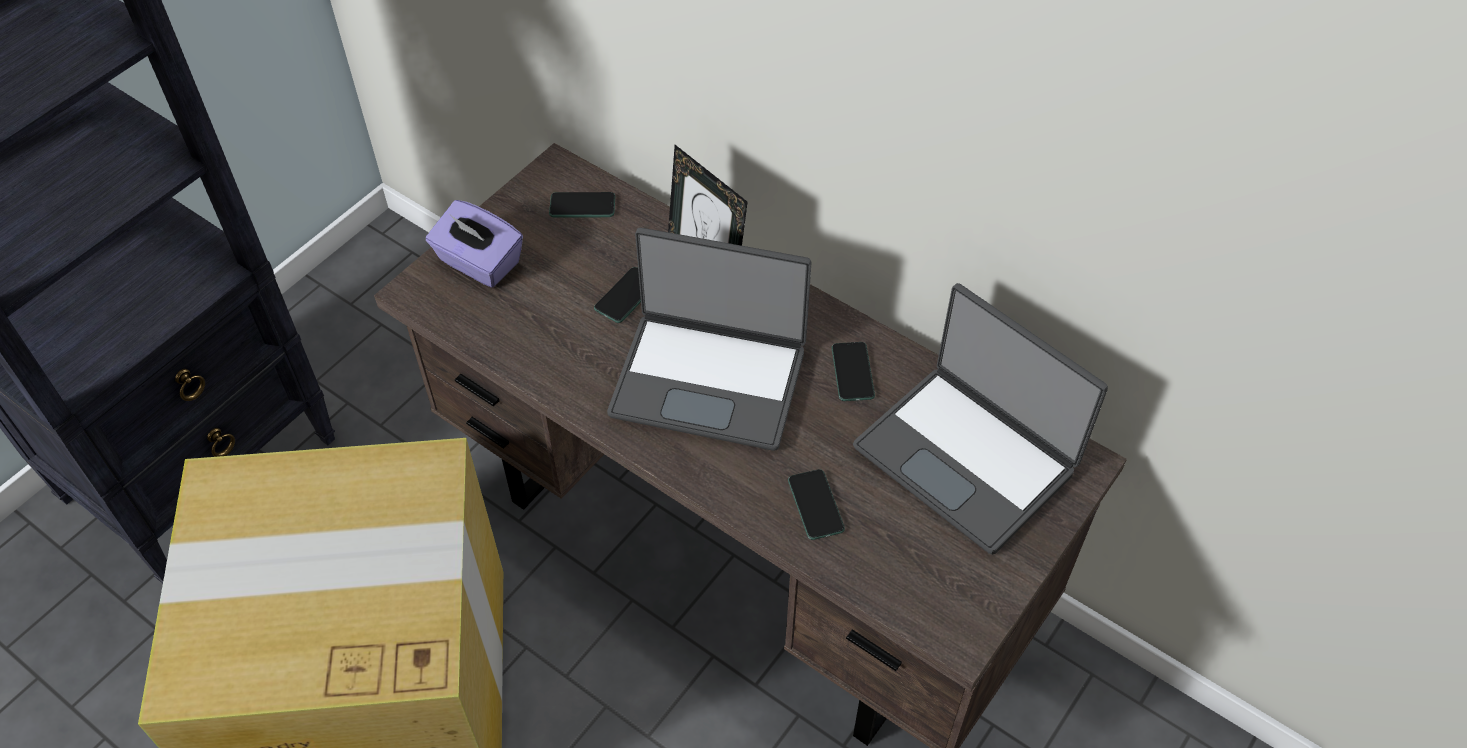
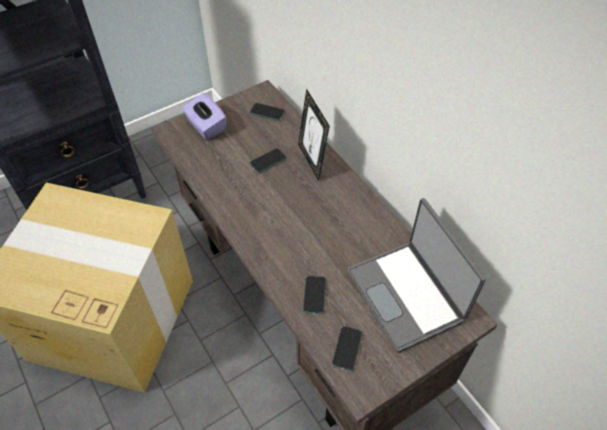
camera: 20 degrees right, 0 degrees up
laptop [607,228,812,451] -> none
phone [832,342,875,401] -> phone moved to [332,326,363,371]

